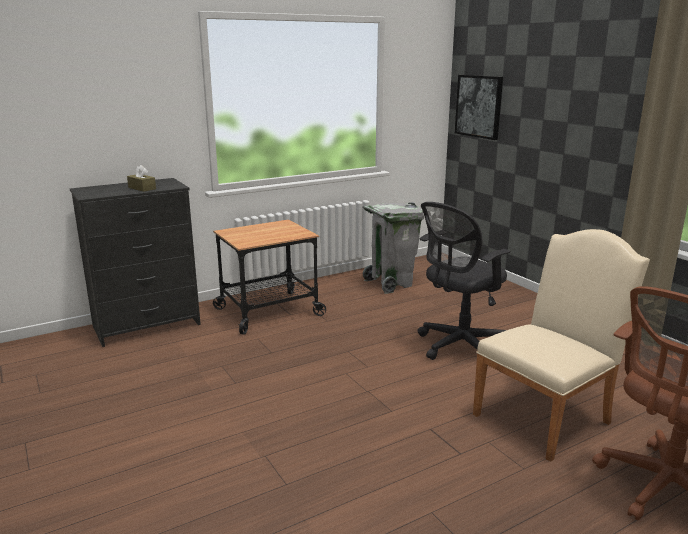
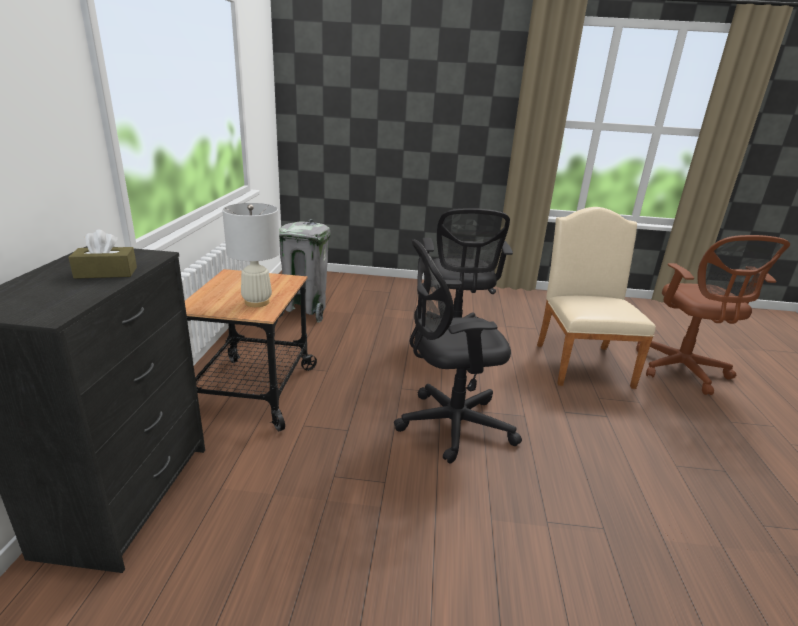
camera: 55 degrees left, 5 degrees up
picture [455,75,503,140] -> none
none -> white table lamp [222,203,280,307]
none -> black office chair [394,239,522,464]

